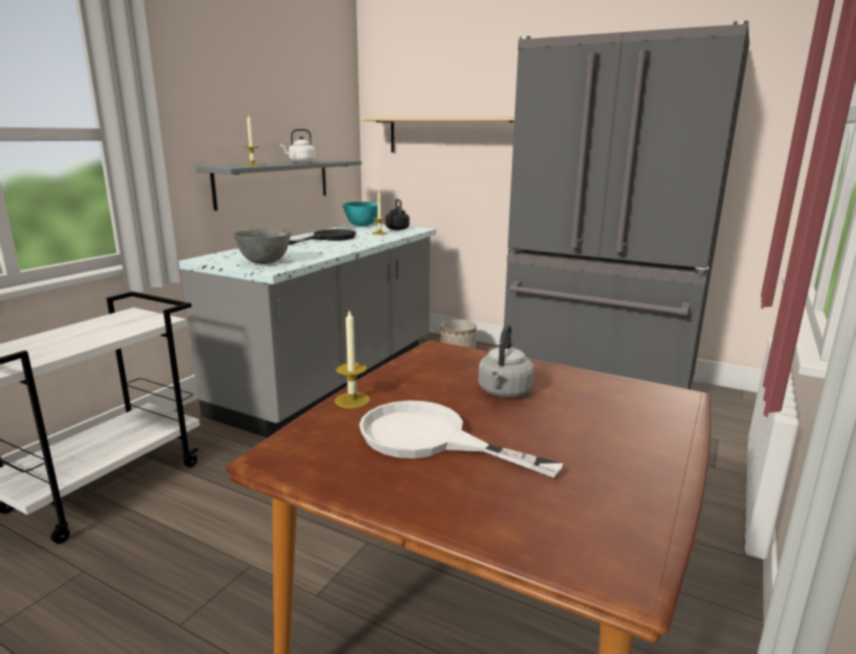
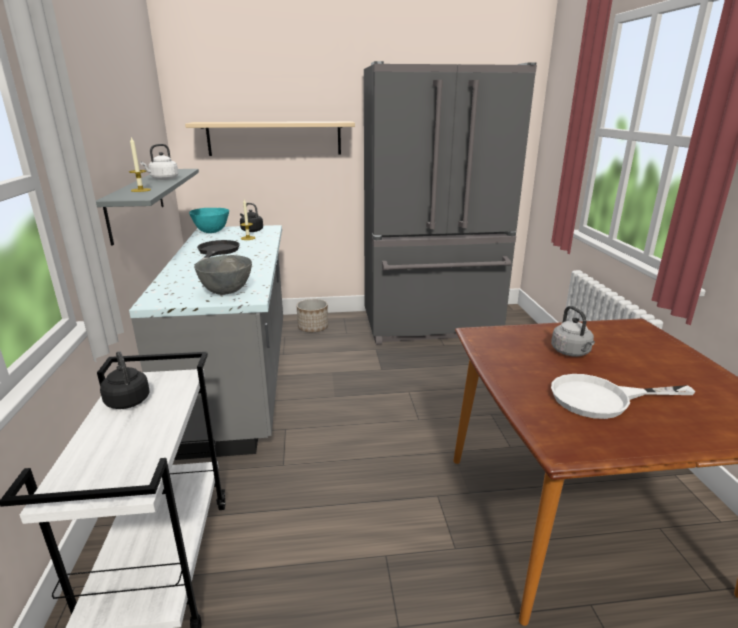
camera: 35 degrees left, 5 degrees up
candle [335,309,370,409] -> none
none -> black kettle [100,351,150,409]

